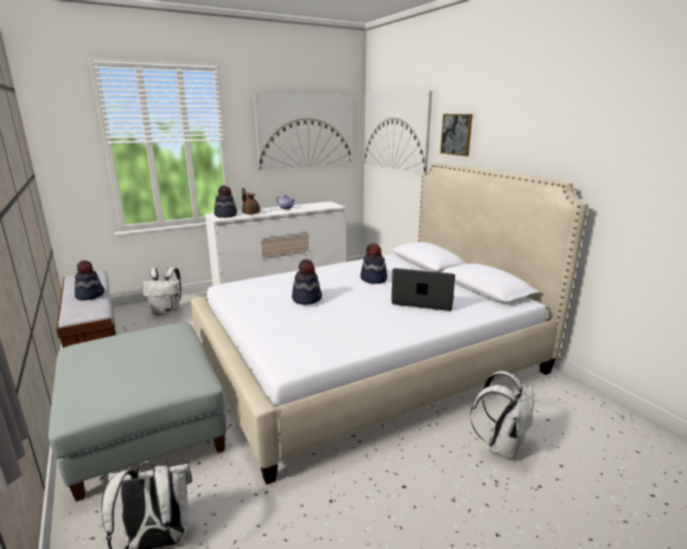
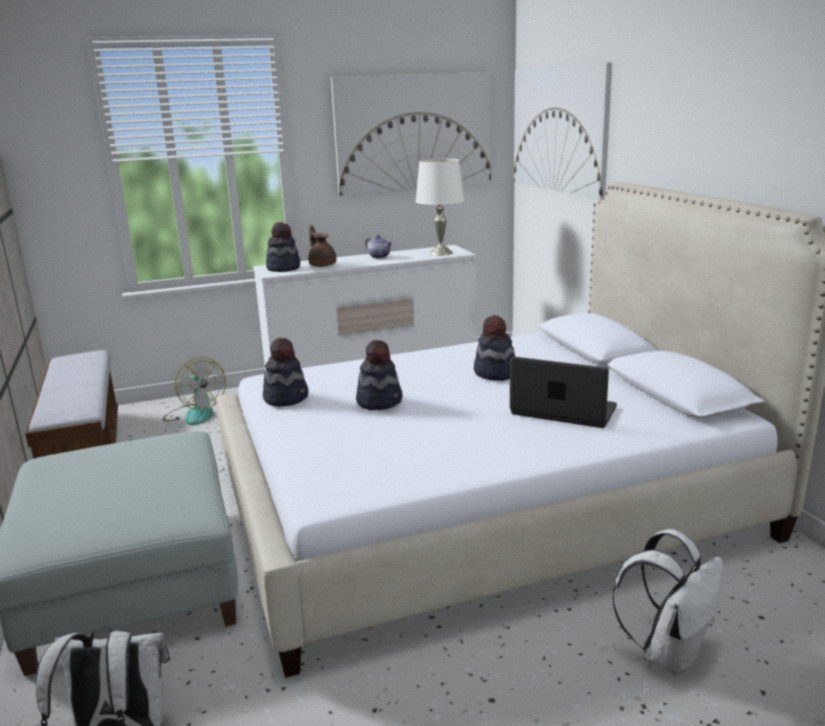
camera: 10 degrees right, 0 degrees up
hat [74,260,104,300] -> hat moved to [263,337,308,407]
white backpack [141,267,181,315] -> fan [163,357,226,425]
picture [440,114,473,156] -> none
none -> white table lamp [416,159,464,256]

